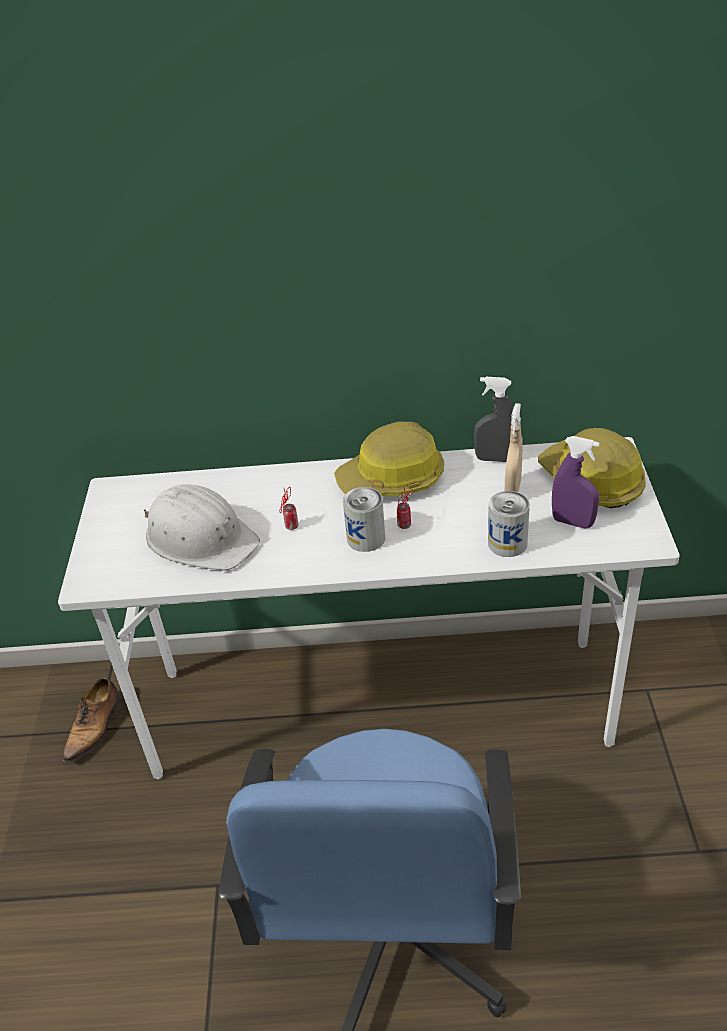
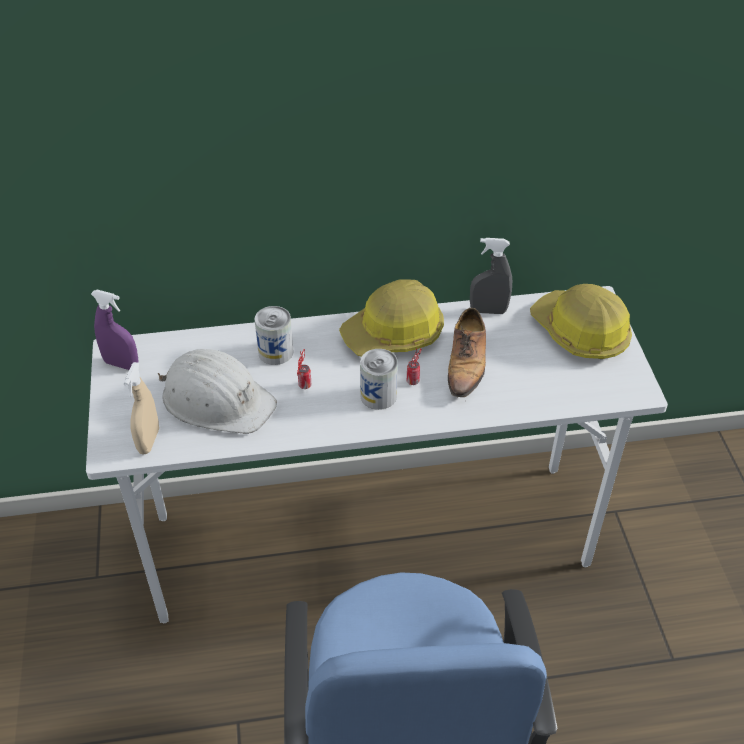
camera: 10 degrees left, 5 degrees up
shoe [62,678,120,762] -> shoe moved to [448,308,486,397]
can [488,491,530,557] -> can moved to [254,306,293,365]
beige spray bottle [505,403,523,492] -> beige spray bottle moved to [124,362,159,455]
purple spray bottle [552,436,599,528] -> purple spray bottle moved to [91,290,139,370]

